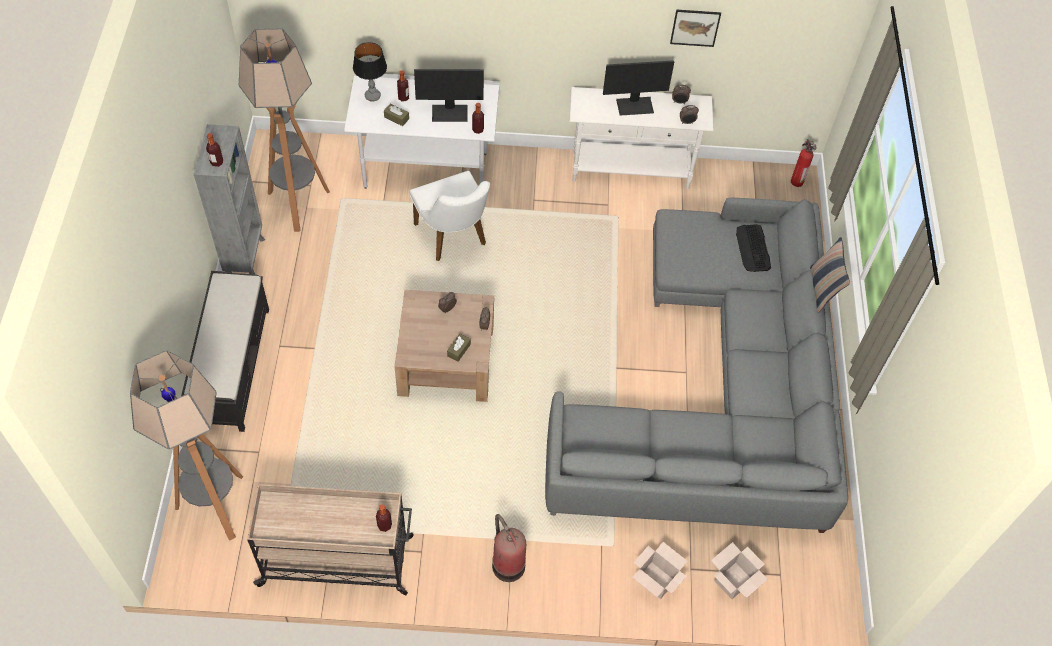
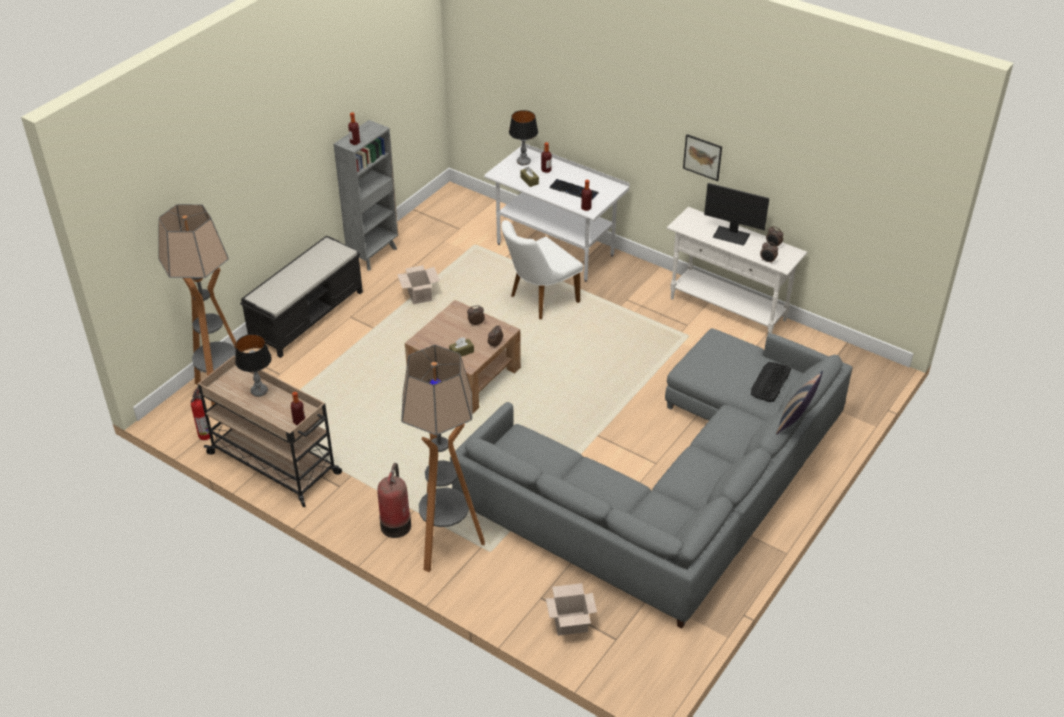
camera: 35 degrees right, 15 degrees down
floor lamp [238,29,330,232] -> floor lamp moved to [401,345,485,572]
white chair [409,171,490,261] -> white chair turned 45 degrees clockwise [501,220,583,319]
monitor [414,69,484,122] -> keyboard [549,179,599,200]
cardboard box [633,542,687,599] -> cardboard box moved to [397,265,440,304]
picture [670,9,721,47] -> picture moved to [683,134,722,181]
fire extinguisher [791,139,817,187] -> fire extinguisher moved to [191,387,211,440]
none -> table lamp [235,334,272,397]

